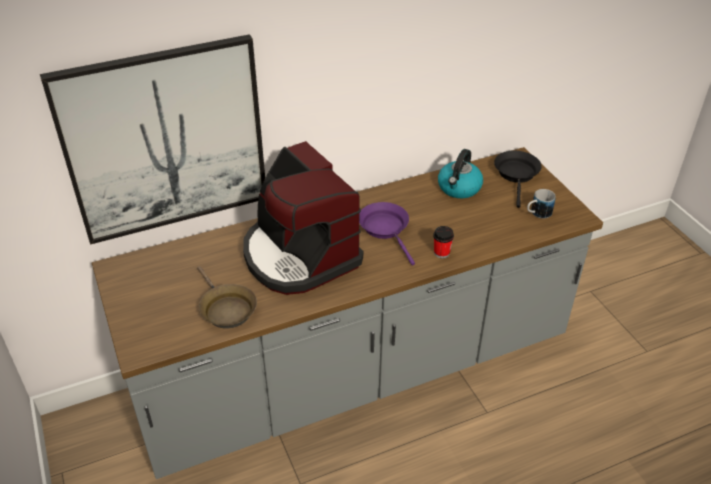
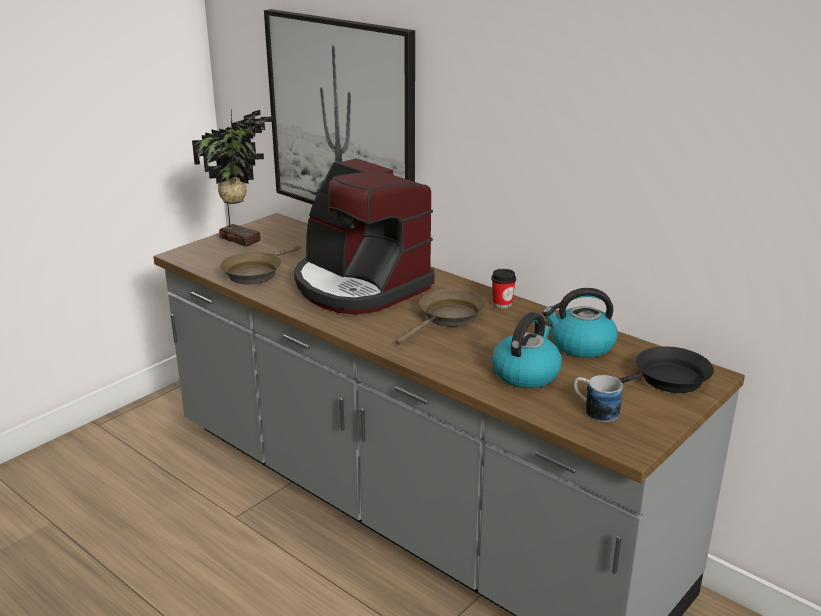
camera: 65 degrees right, 15 degrees down
coffee machine [243,141,363,295] -> coffee machine turned 75 degrees counterclockwise [294,158,435,315]
purple frying pan [359,202,415,265] -> brown frying pan [396,289,486,345]
cup [433,226,454,258] -> cup moved to [491,269,516,309]
none -> potted plant [192,109,273,247]
none -> kettle [492,312,562,388]

